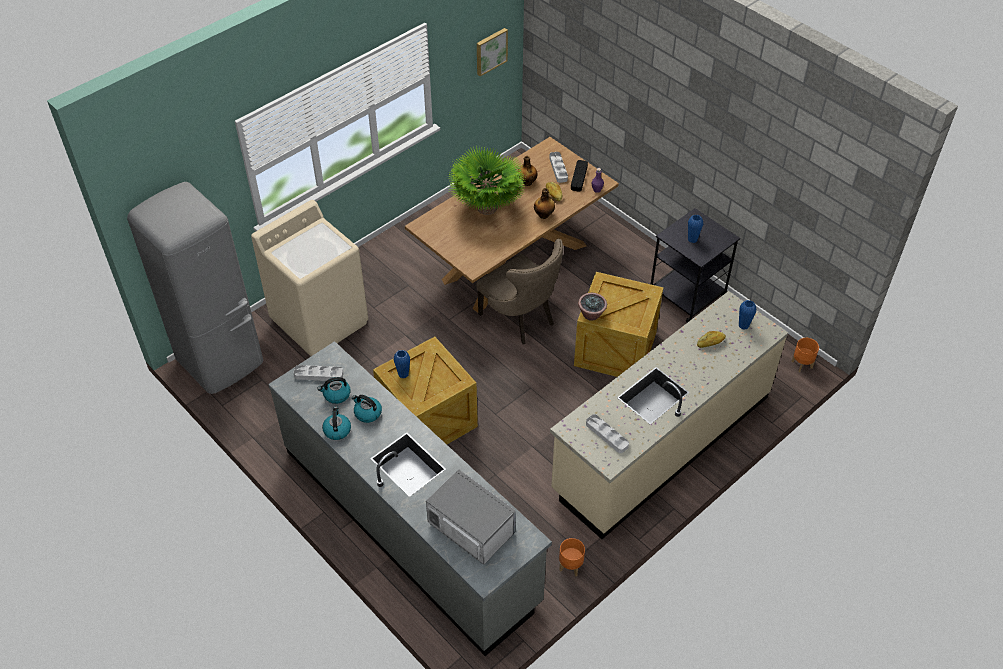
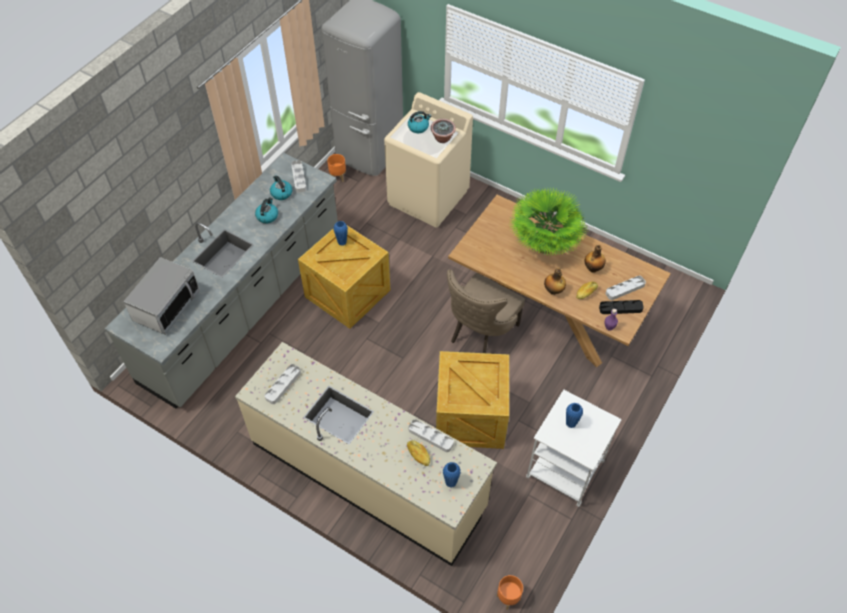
camera: 75 degrees right, 5 degrees up
kettle [322,406,351,440] -> kettle moved to [408,111,431,133]
picture [477,28,508,76] -> none
orange planter [559,538,585,577] -> orange planter moved to [327,154,346,182]
potted plant [578,293,607,321] -> potted plant moved to [431,119,456,143]
black cart [651,208,740,323] -> white cart [526,390,622,507]
none -> grey tray [408,419,454,452]

